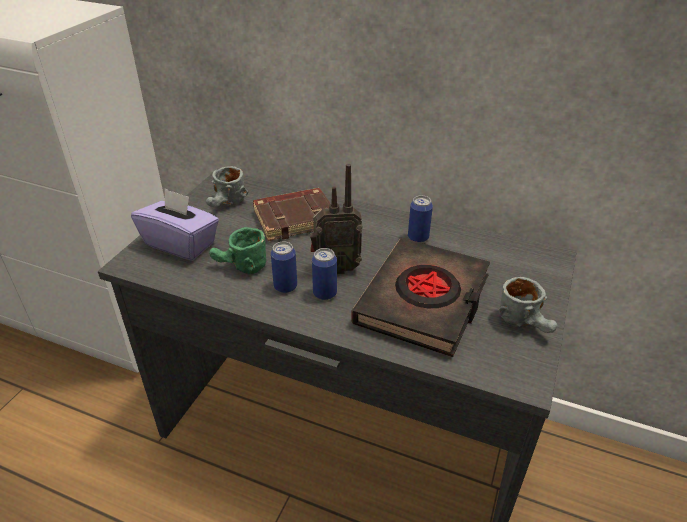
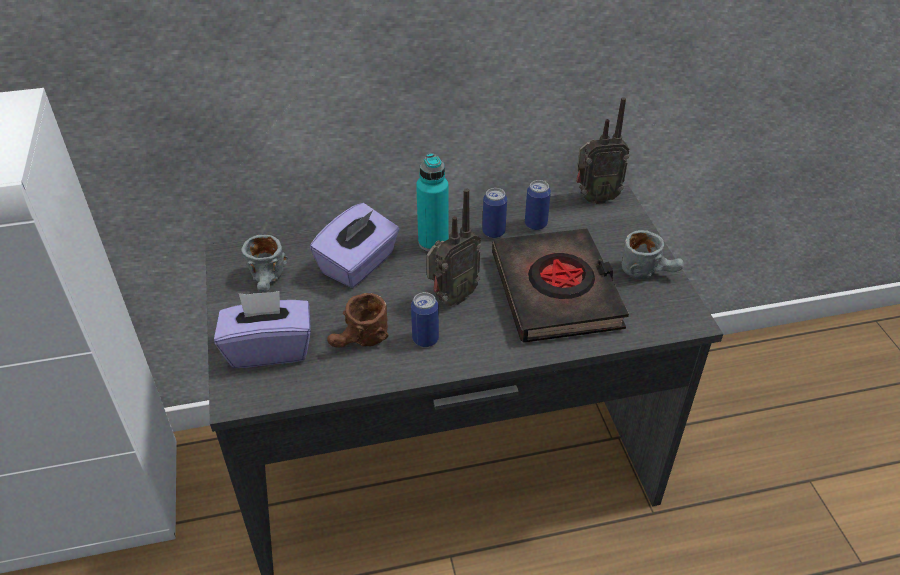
camera: 35 degrees left, 5 degrees up
green mug [209,227,266,274] -> brown mug [327,293,388,348]
brown book [253,188,330,241] -> purple tissue box [310,203,400,288]
can [312,248,337,300] -> can moved to [525,180,551,230]
none -> turquoise bottle [416,153,449,252]
none -> radio [576,97,630,204]

